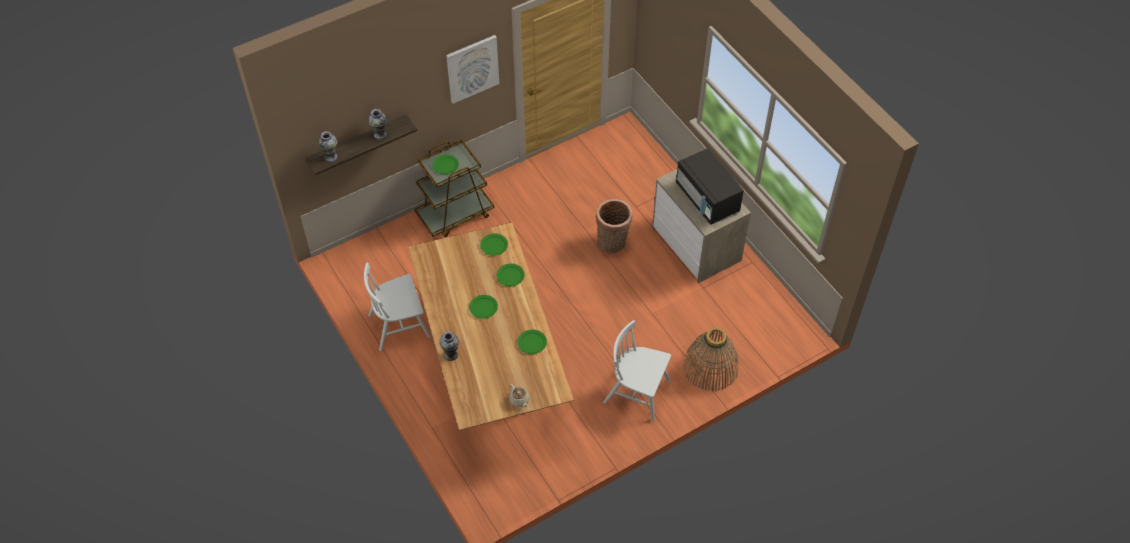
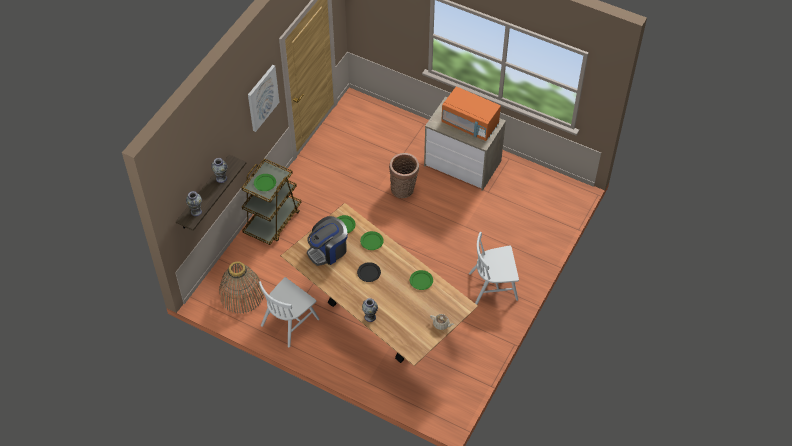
camera: 30 degrees left, 0 degrees up
green plate [469,295,498,319] -> black plate [357,262,381,282]
black microwave [676,148,744,225] -> orange microwave [441,86,501,141]
basket [683,327,739,392] -> basket moved to [219,261,264,314]
none -> coffee machine [307,216,347,266]

